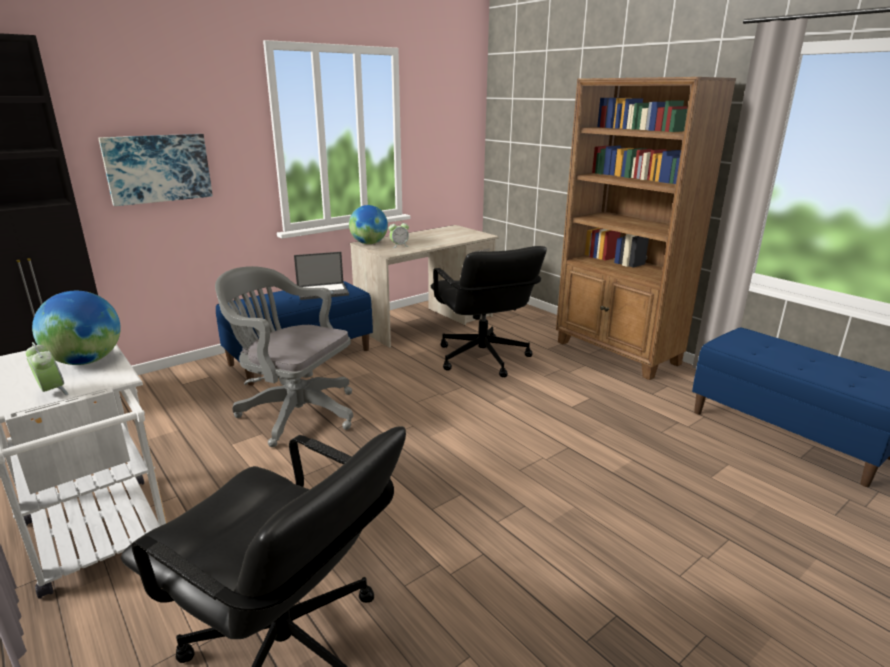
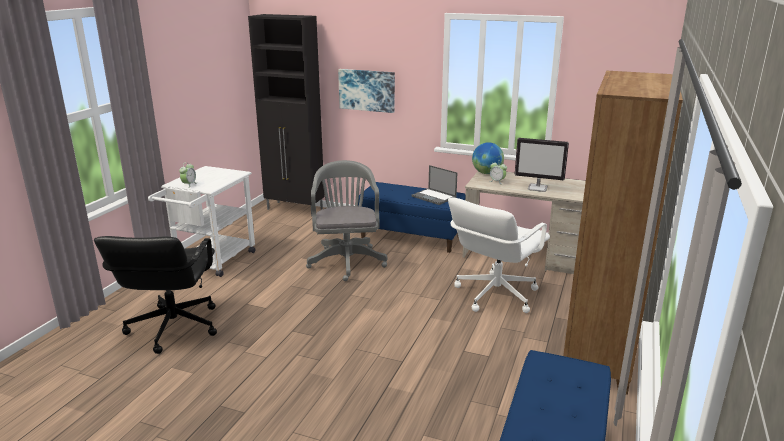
camera: 60 degrees right, 0 degrees up
globe [32,291,121,365] -> none
black office chair [431,246,547,377] -> white office chair [448,197,550,313]
none -> monitor [515,138,569,192]

